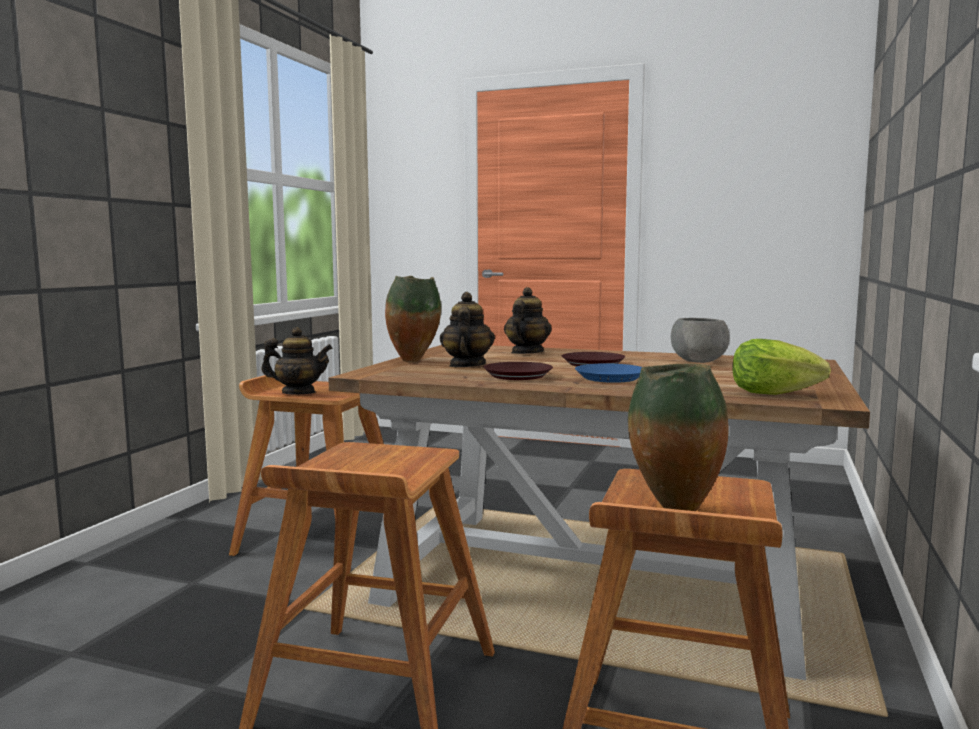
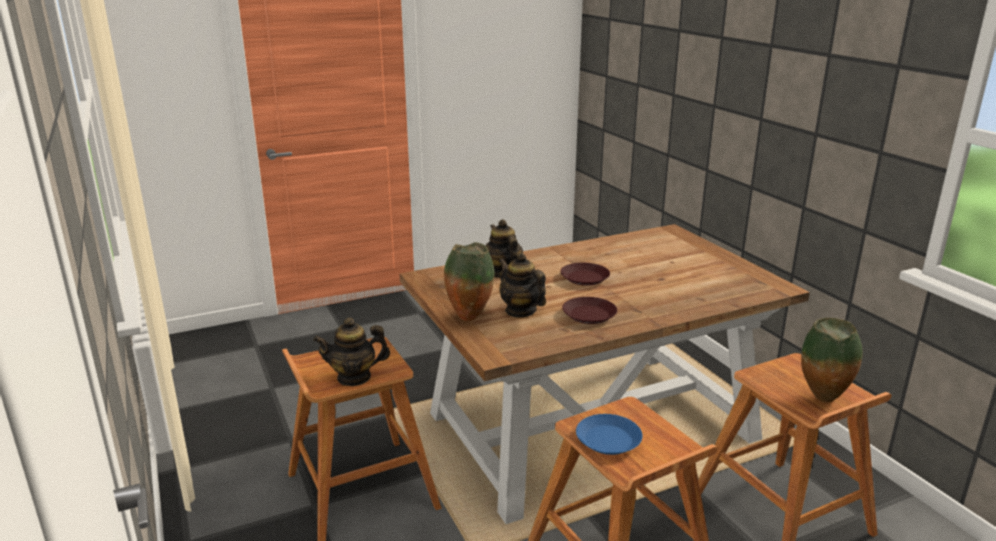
camera: 45 degrees left, 15 degrees up
teapot [261,327,332,394] -> teapot turned 150 degrees counterclockwise [313,318,390,386]
blue plate [575,363,642,383] -> blue plate moved to [576,414,643,455]
grey bowl [671,318,730,363] -> none
lettuce [732,339,831,395] -> none

